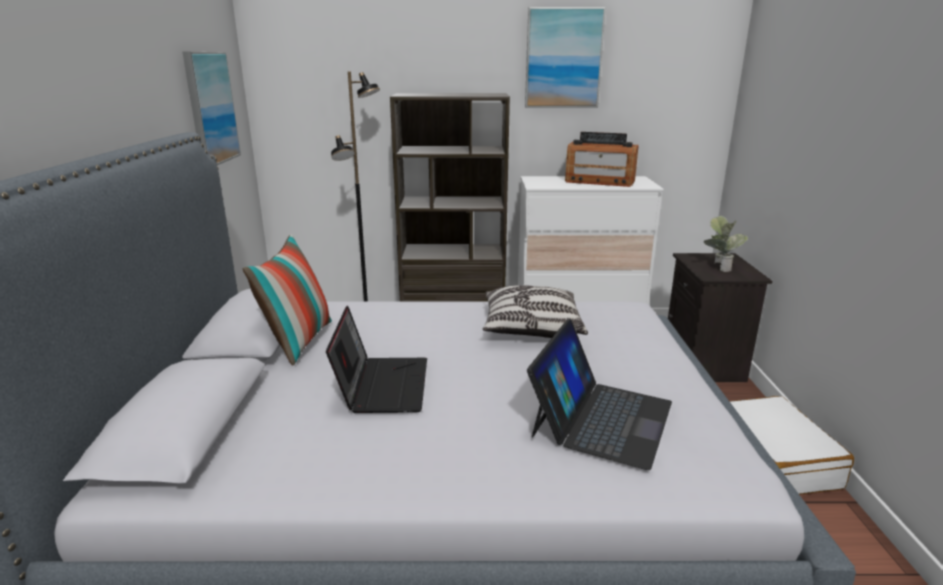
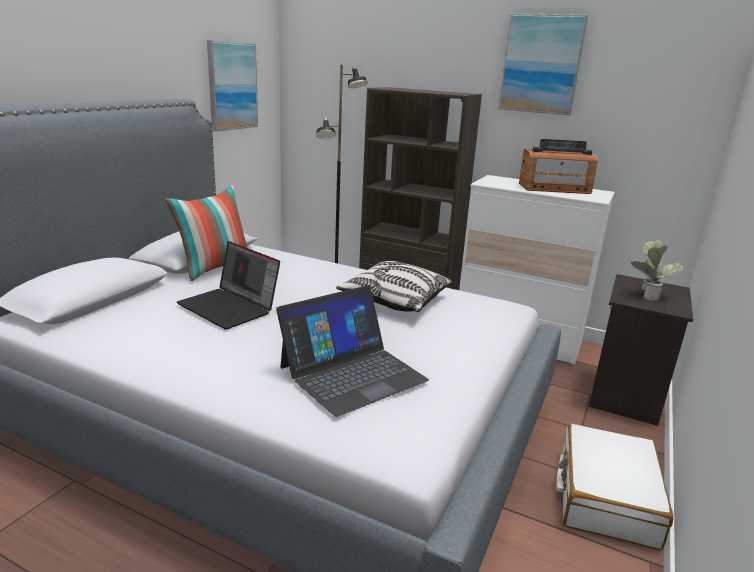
camera: 25 degrees right, 0 degrees up
laptop [326,305,427,413] -> laptop turned 105 degrees clockwise [177,241,280,329]
radio [565,132,639,187] -> radio turned 45 degrees counterclockwise [519,139,598,194]

